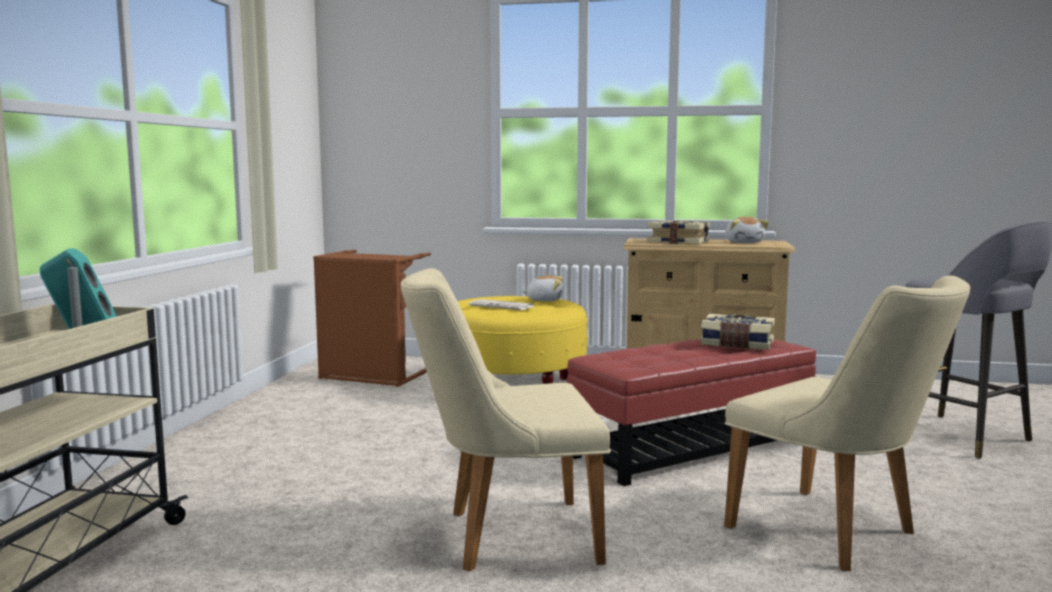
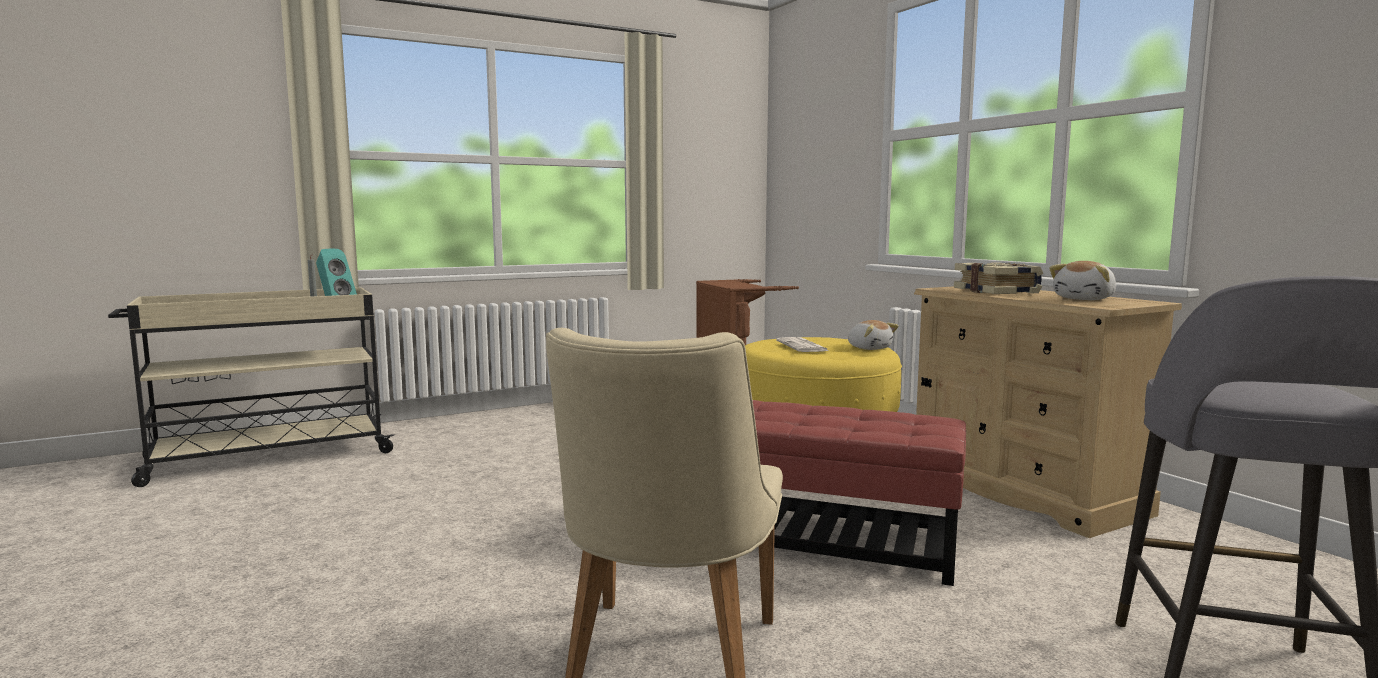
camera: 50 degrees right, 0 degrees up
beige chair [401,268,611,572] -> none
book [701,314,775,350] -> none

